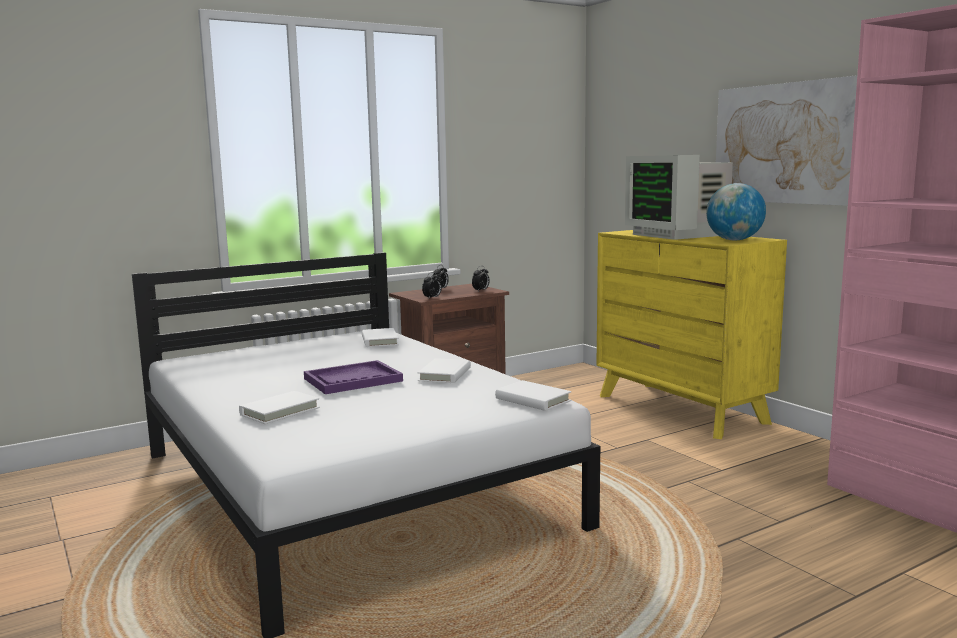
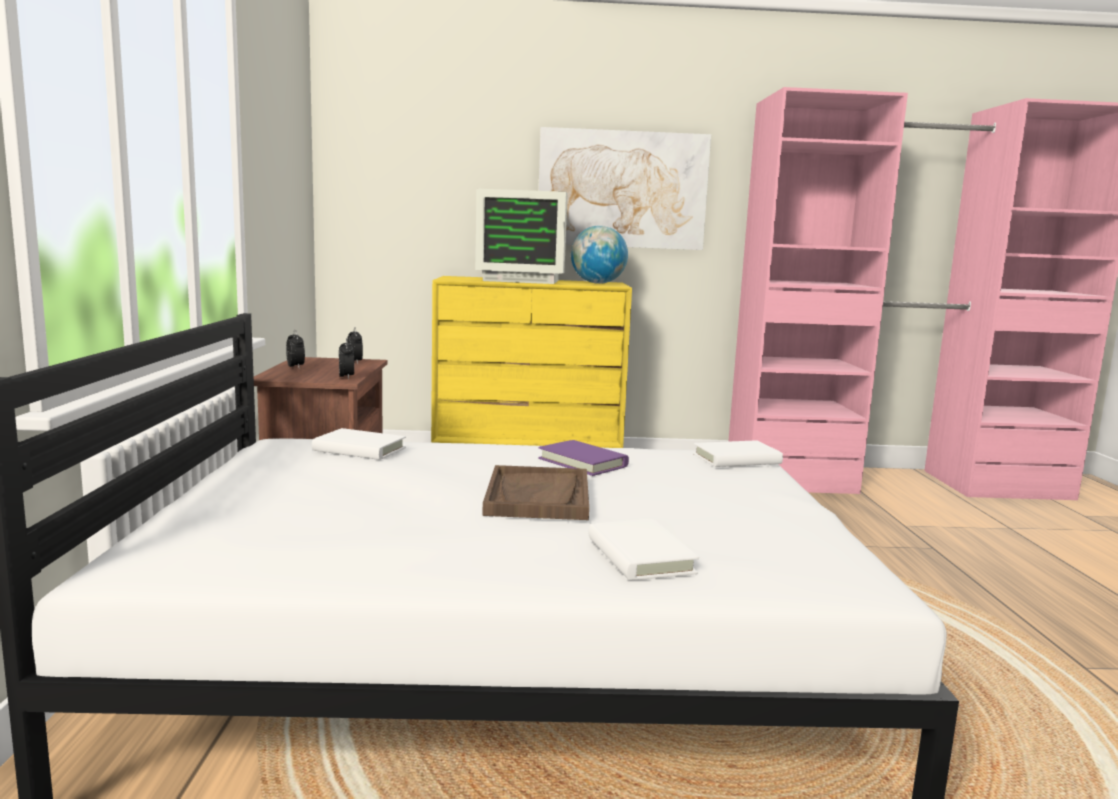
camera: 60 degrees left, 0 degrees up
purple tray [304,360,403,394] -> brown tray [482,465,589,520]
white book [418,358,471,383] -> purple book [538,440,629,476]

